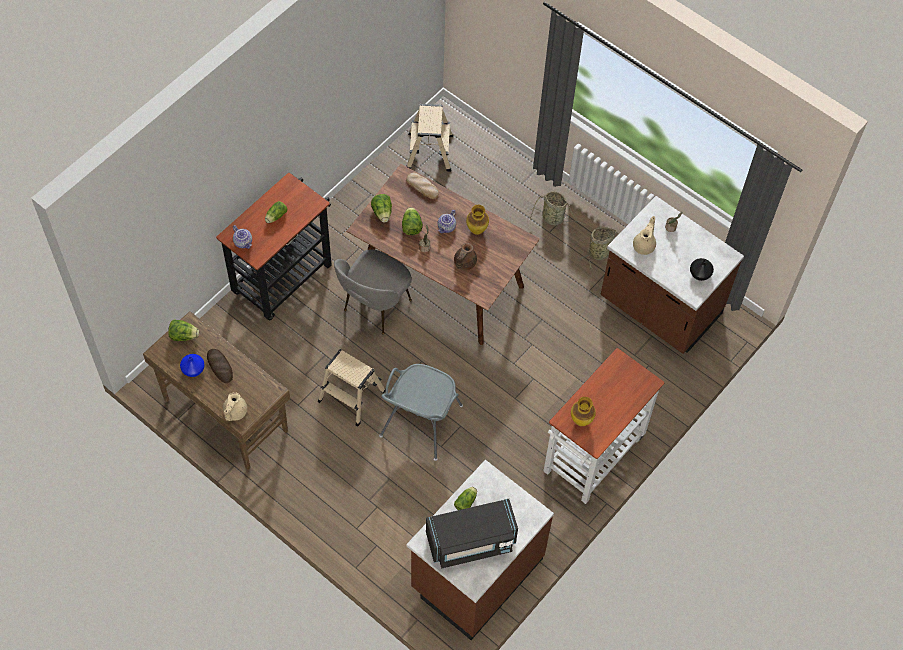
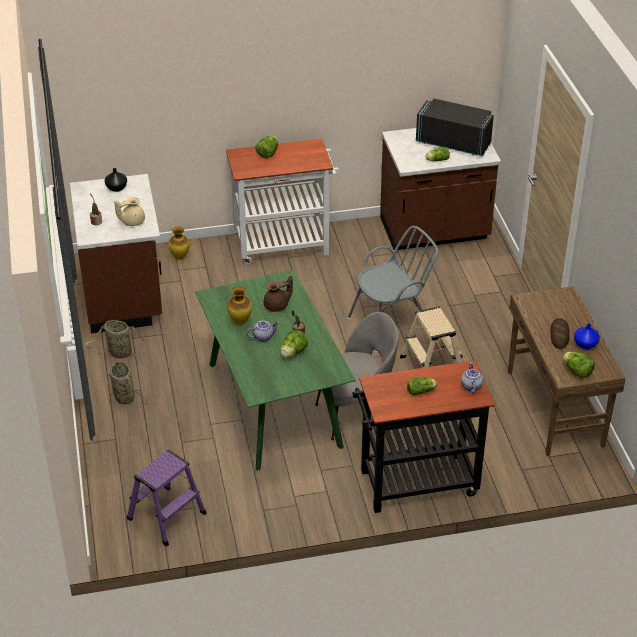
camera: 140 degrees left, 20 degrees down
beige teapot [223,392,247,421] -> none
brown dining table [346,164,540,345] -> green dining table [195,270,356,470]
lettuce [371,194,392,222] -> lettuce moved to [255,136,278,158]
beige step ladder [406,104,453,172] -> purple step ladder [127,449,206,546]
bread [406,173,439,199] -> none
vase [571,397,596,426] -> vase moved to [168,226,190,260]

